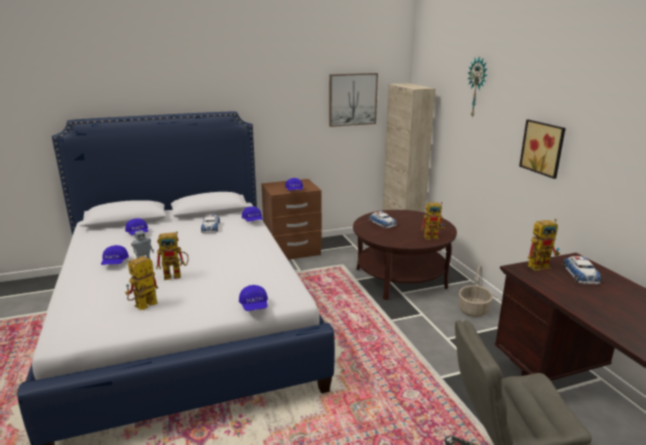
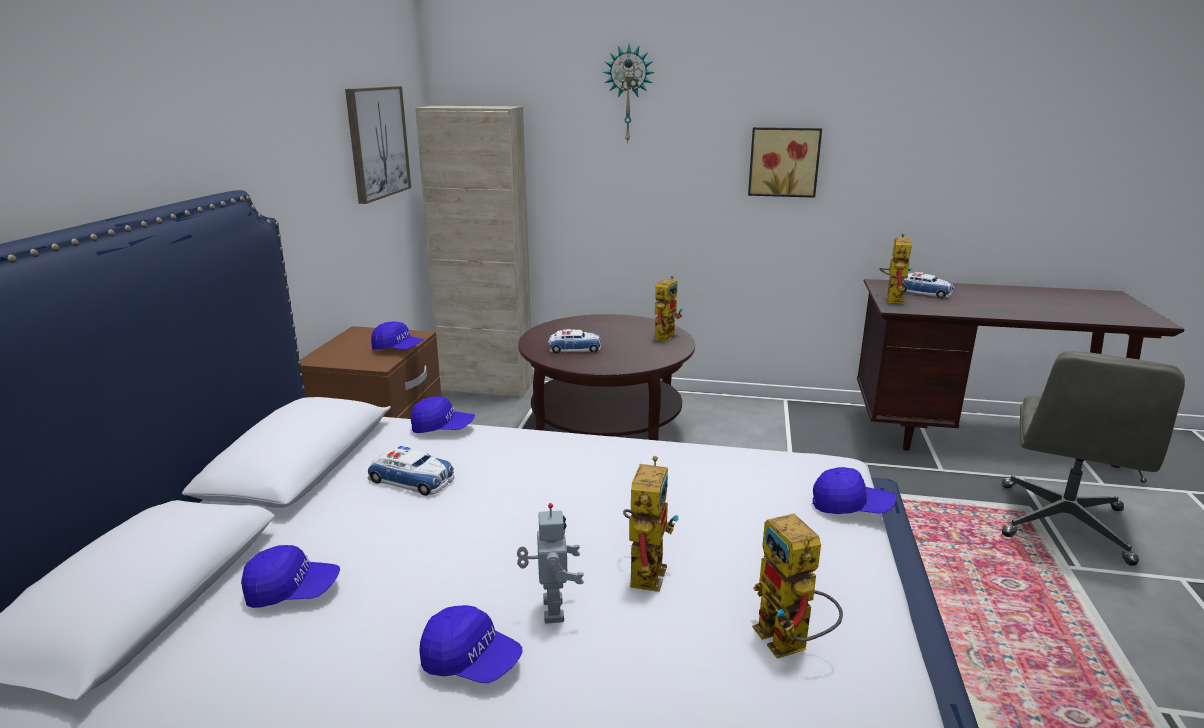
camera: 60 degrees left, 0 degrees up
basket [459,265,493,317] -> none

